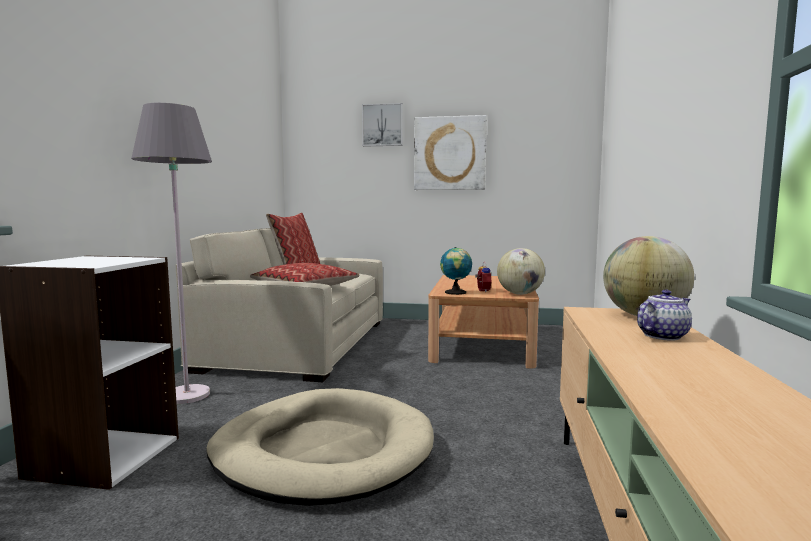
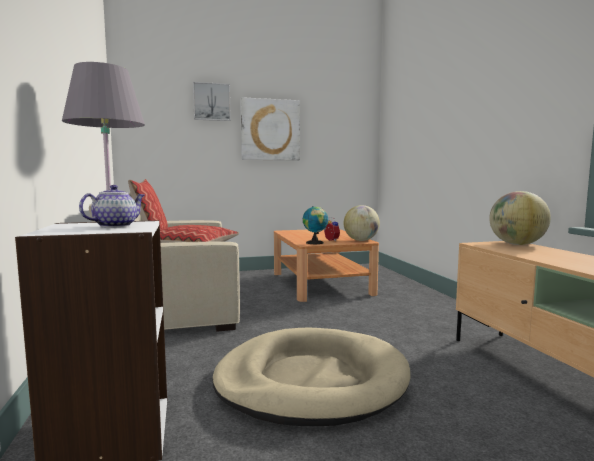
camera: 25 degrees left, 0 degrees up
teapot [637,290,692,341] -> teapot moved to [79,185,145,228]

